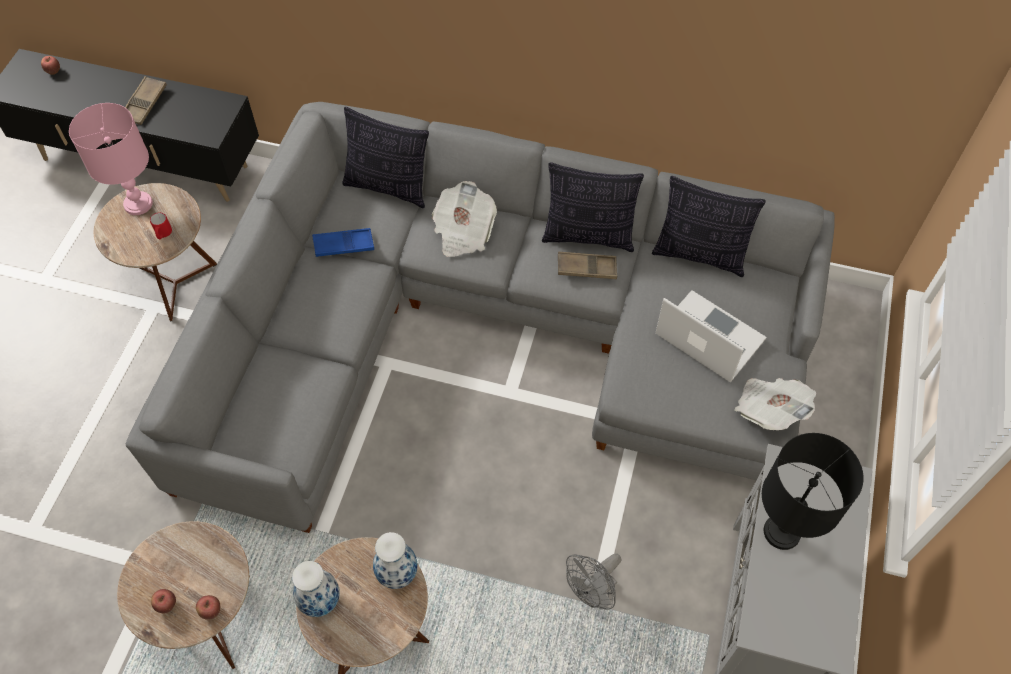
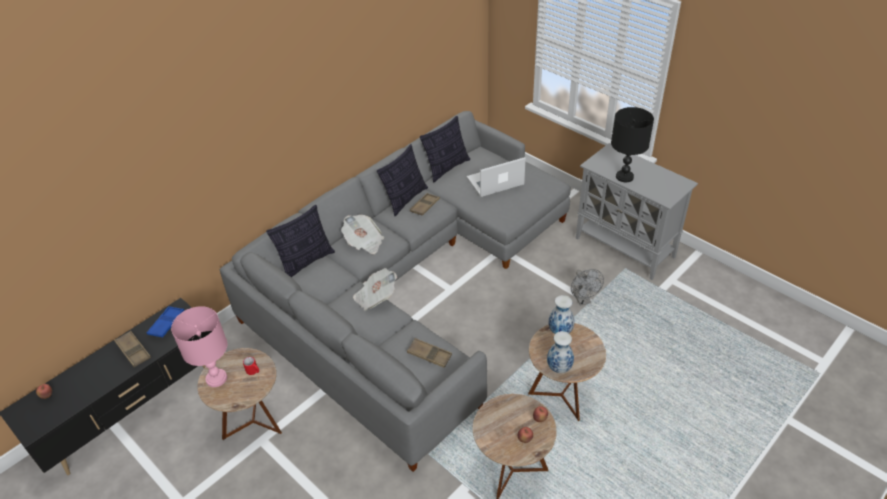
camera: 60 degrees left, 15 degrees down
blue tray [312,228,374,257] -> blue tray moved to [147,306,184,337]
newspaper [735,378,817,430] -> newspaper moved to [353,268,397,311]
none -> brown tray [407,338,452,368]

